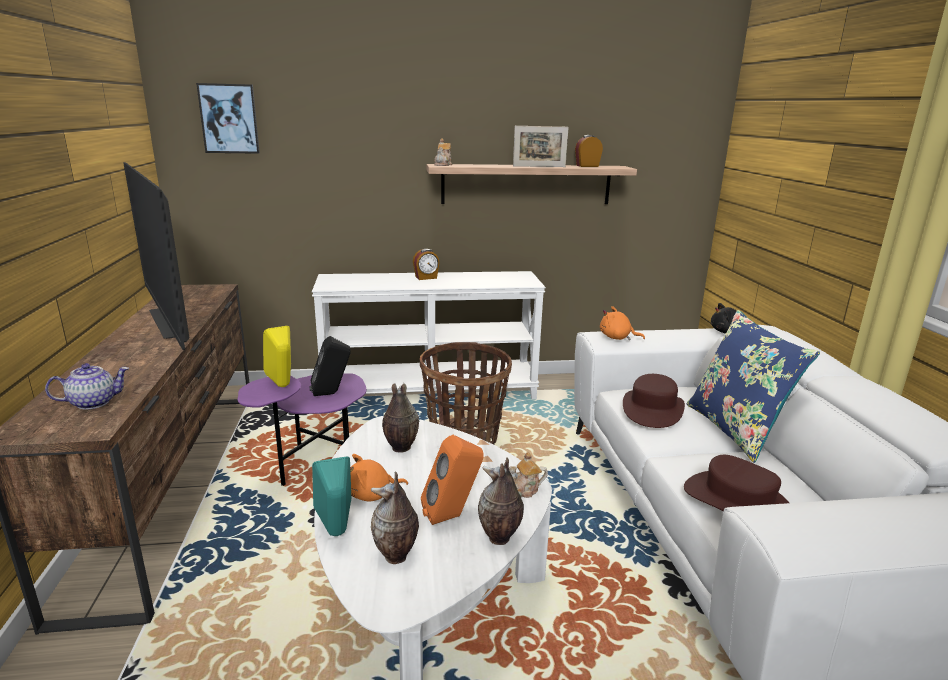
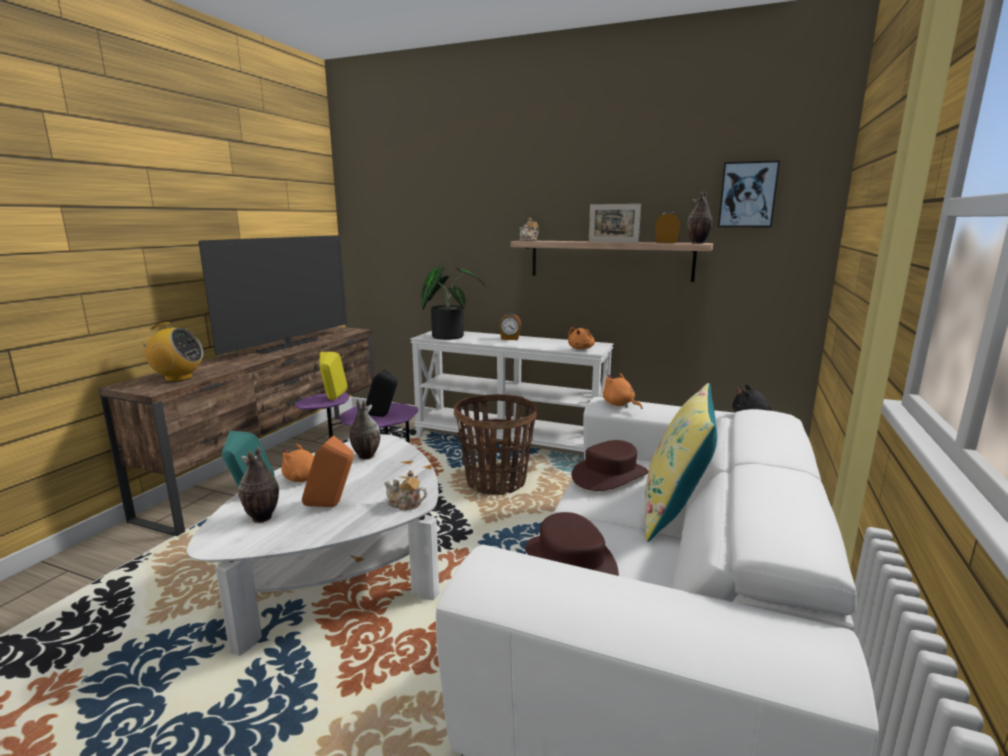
camera: 30 degrees right, 5 degrees down
teapot [45,363,129,410] -> radio [136,322,203,382]
television [123,162,189,350] -> television turned 150 degrees counterclockwise [199,235,347,355]
picture [196,83,260,154] -> picture moved to [718,160,780,227]
vase [478,457,524,545] -> vase moved to [687,191,713,244]
blue pillow [686,310,820,463] -> yellow pillow [645,383,717,542]
none -> potted plant [421,266,485,340]
none -> orange plush toy [568,327,595,350]

